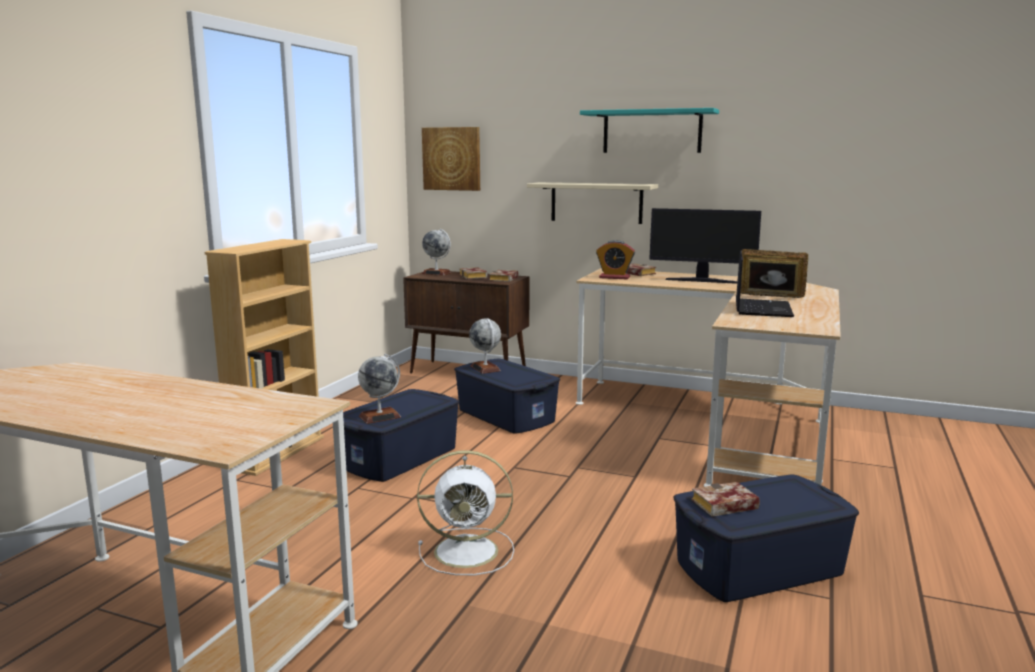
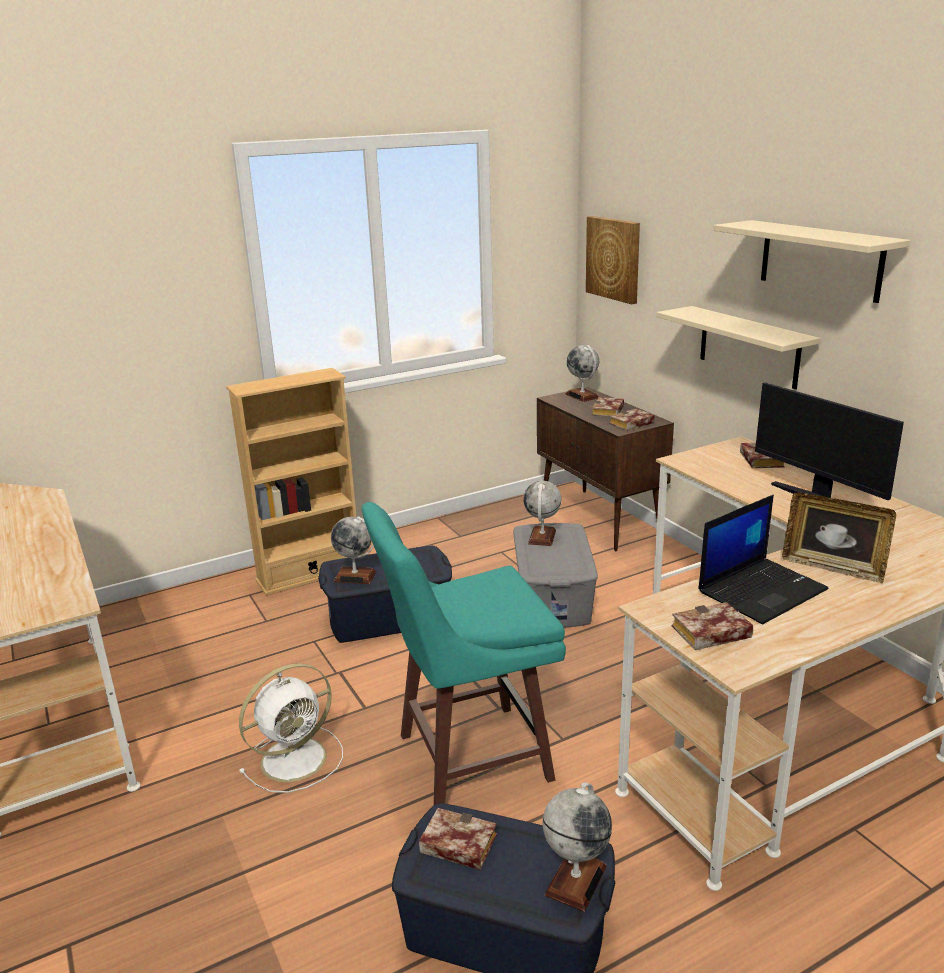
camera: 40 degrees right, 10 degrees up
white fan [417,450,514,575] -> white fan turned 75 degrees counterclockwise [239,663,343,793]
blue storage box [454,359,560,434] -> grey storage box [514,523,598,628]
turquoise shelf [580,108,719,153] -> beige shelf [713,220,910,303]
alarm clock [596,240,635,279] -> none
picture frame [740,249,808,298] -> picture frame turned 150 degrees clockwise [782,492,896,583]
none -> turquoise stool [362,502,566,805]
none -> globe [542,782,612,912]
none -> book [672,602,753,650]

